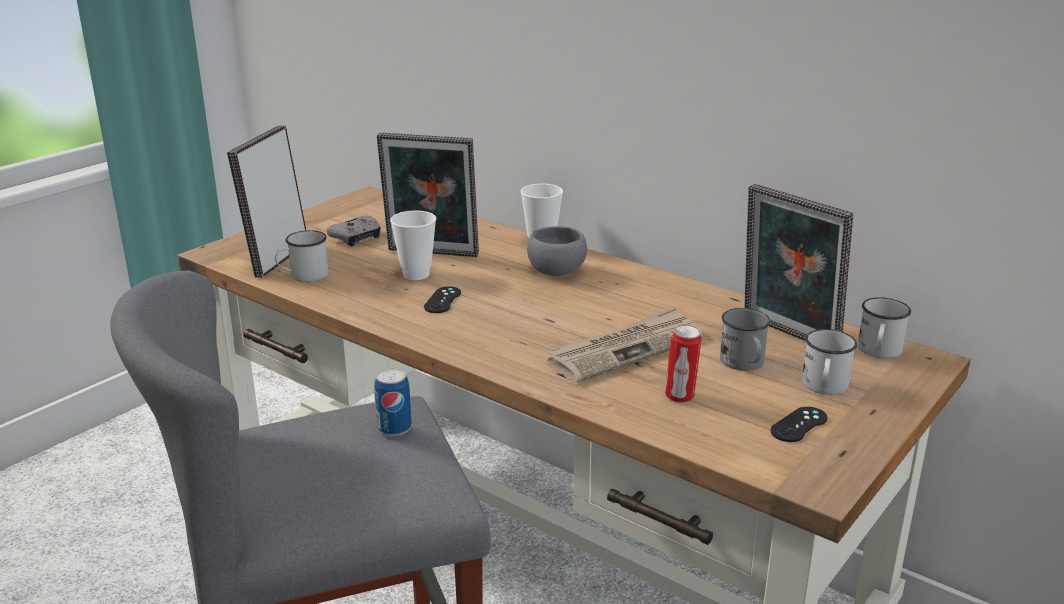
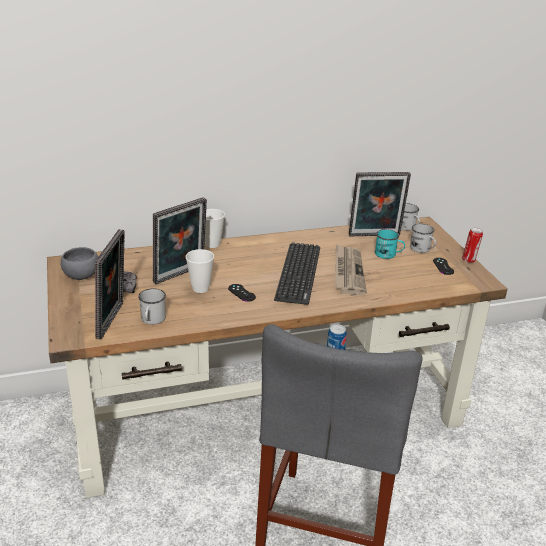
camera: 55 degrees left, 5 degrees up
picture frame [227,125,306,278] -> picture frame turned 135 degrees counterclockwise [95,229,125,339]
grey bowl [527,226,587,276] -> grey bowl moved to [61,247,98,280]
can [665,325,702,403] -> can moved to [462,228,483,263]
grey mug [720,308,771,371] -> turquoise mug [375,229,405,259]
none -> keyboard [274,243,320,305]

